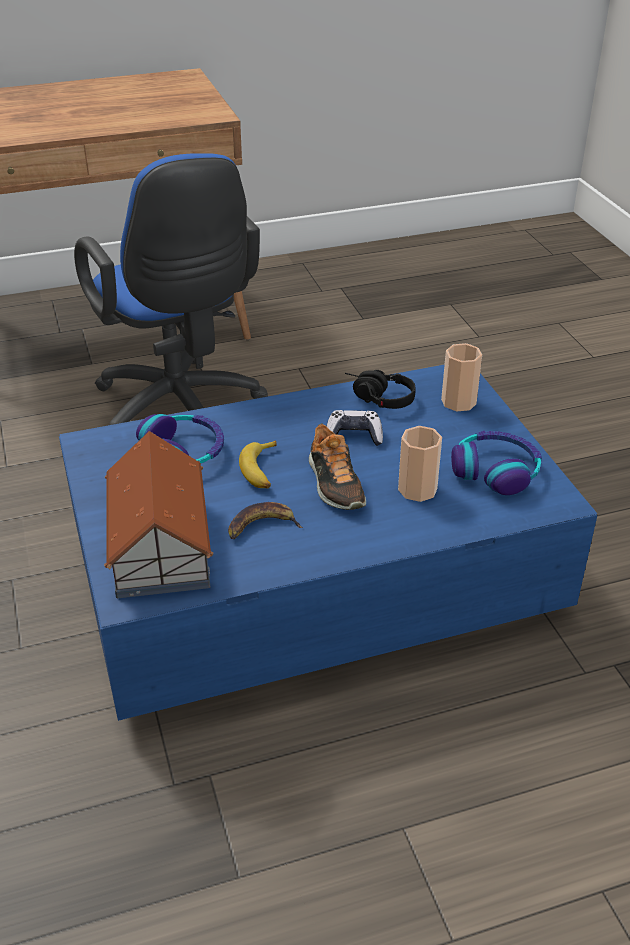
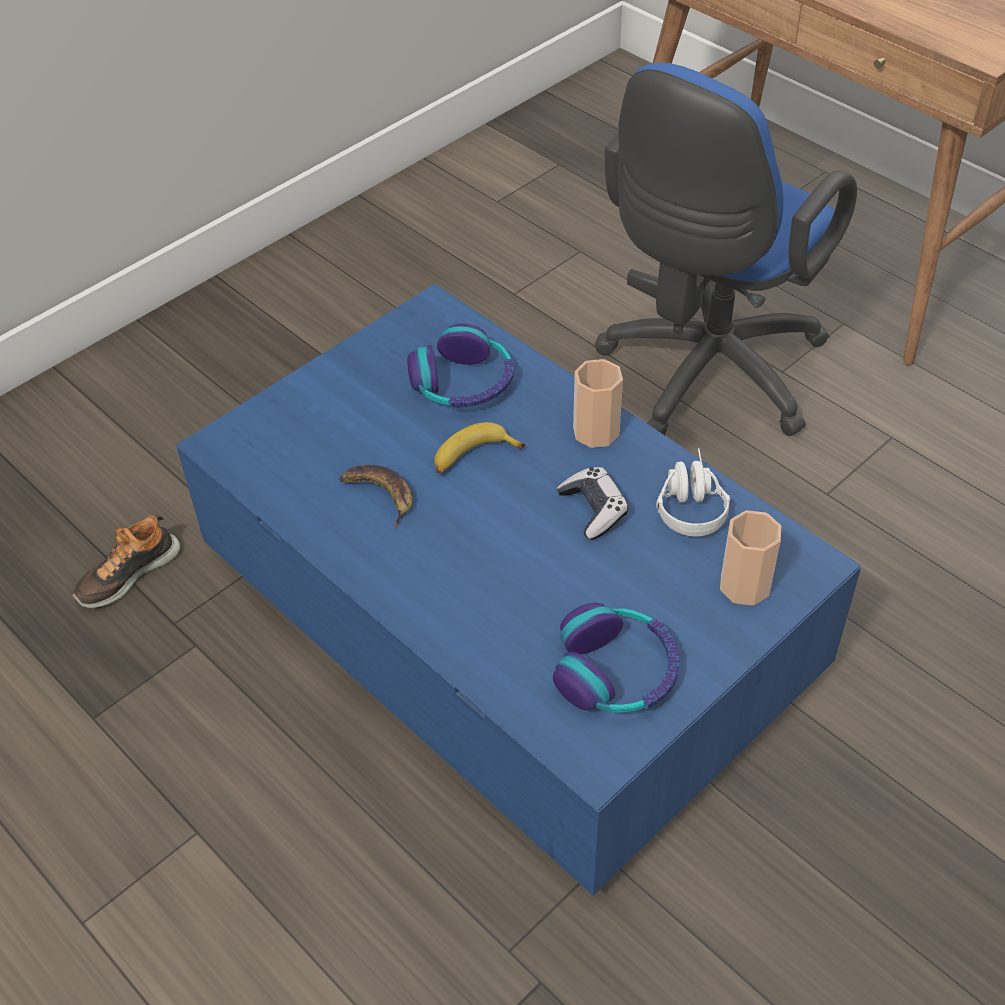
camera: 65 degrees right, 10 degrees up
toy house [104,431,213,598] -> none
shoe [309,423,366,510] -> shoe moved to [73,515,180,608]
black headphones [345,370,416,409] -> white headphones [656,448,730,537]
cup [398,426,442,502] -> cup moved to [573,359,623,448]

